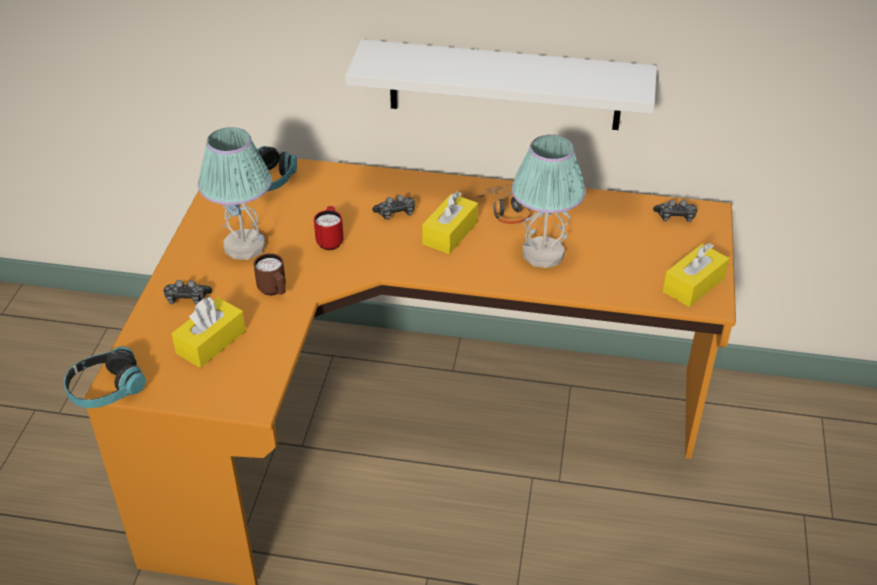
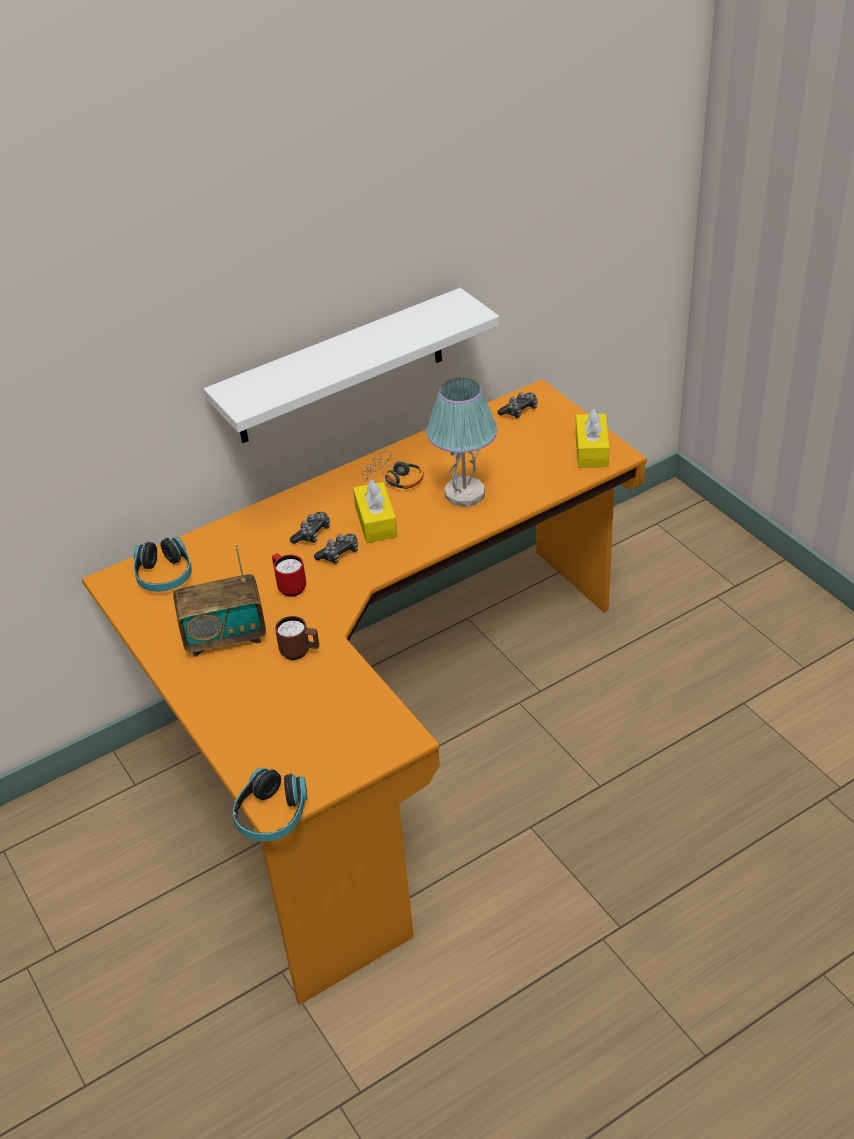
camera: 40 degrees left, 0 degrees up
game controller [164,280,212,305] -> game controller moved to [314,534,358,564]
yellow tissue box [171,297,246,368] -> none
table lamp [198,127,272,260] -> radio [173,544,266,657]

